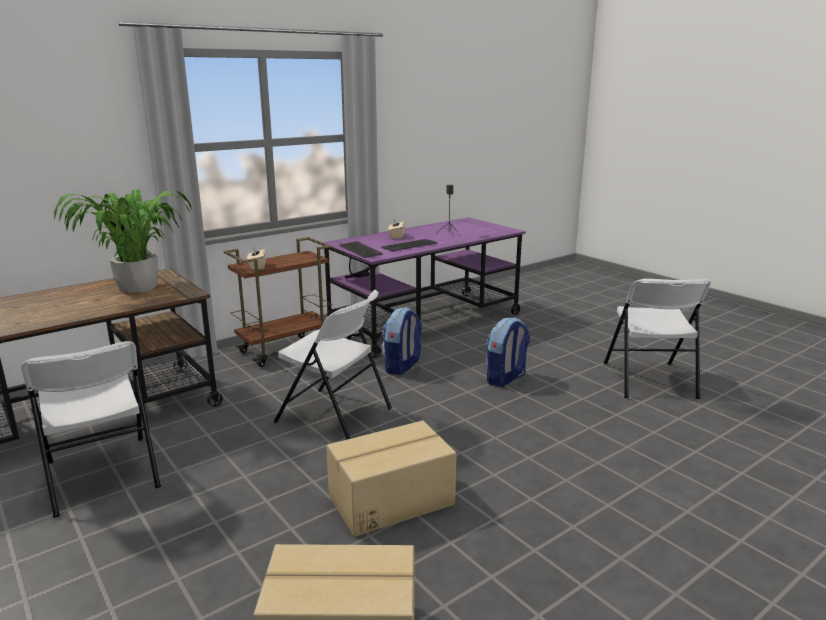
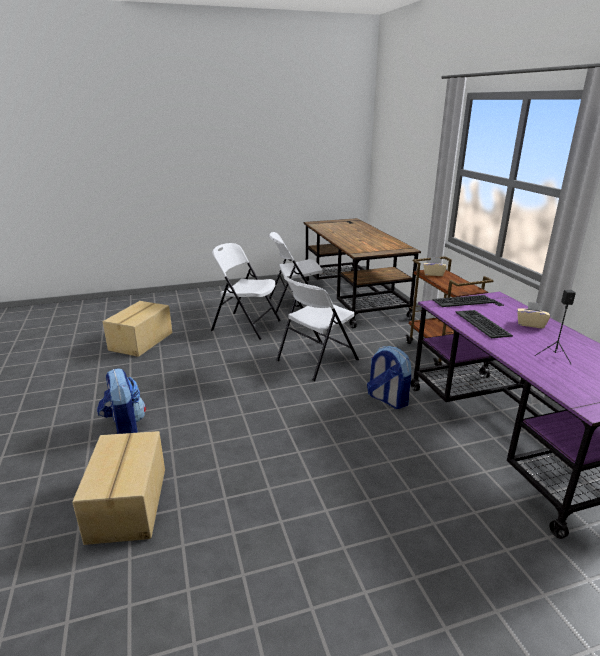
camera: 110 degrees right, 5 degrees up
potted plant [54,189,192,293] -> none
cardboard box [326,421,456,537] -> cardboard box moved to [72,431,165,545]
backpack [486,317,530,387] -> backpack moved to [97,368,146,434]
white chair [604,279,711,399] -> white chair moved to [211,243,281,340]

